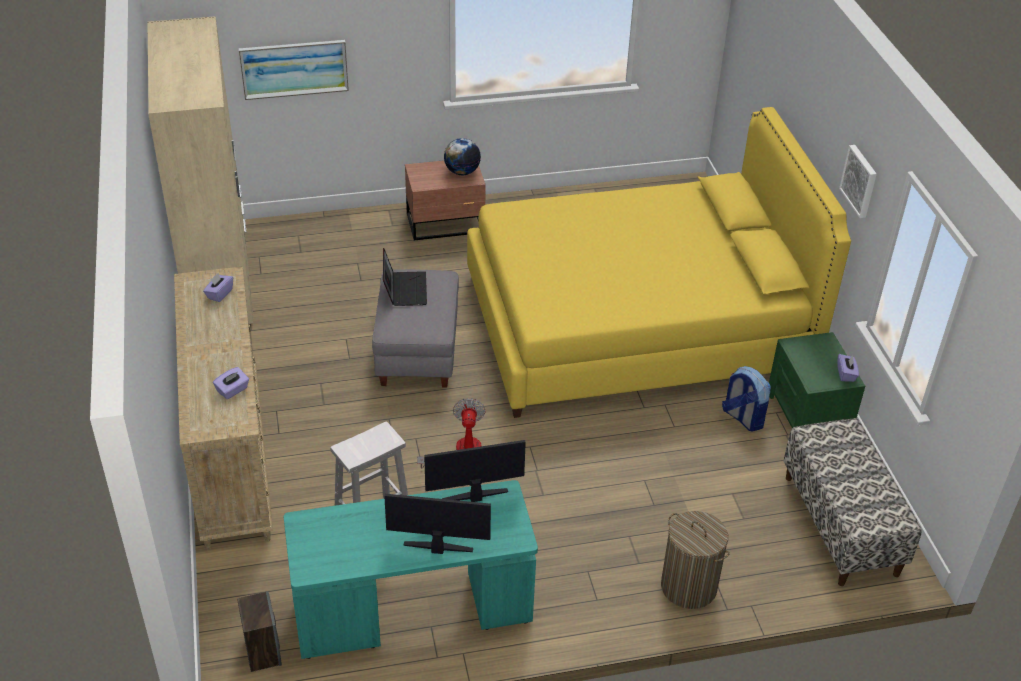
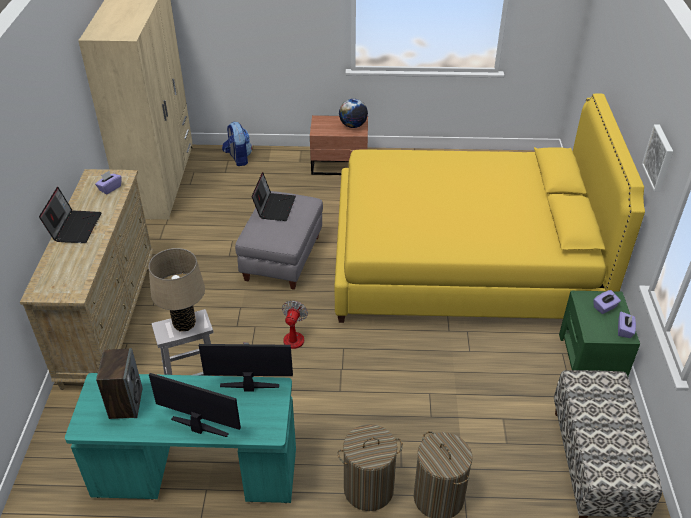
camera: 15 degrees right, 0 degrees up
purple tissue box [213,367,249,399] -> purple tissue box moved to [594,290,621,314]
speaker [237,591,282,672] -> speaker moved to [96,348,142,419]
picture [239,40,349,100] -> none
backpack [722,366,771,432] -> backpack moved to [222,122,252,166]
none -> laptop [39,187,102,243]
none -> beige table lamp [148,248,205,331]
none -> laundry basket [338,424,403,511]

